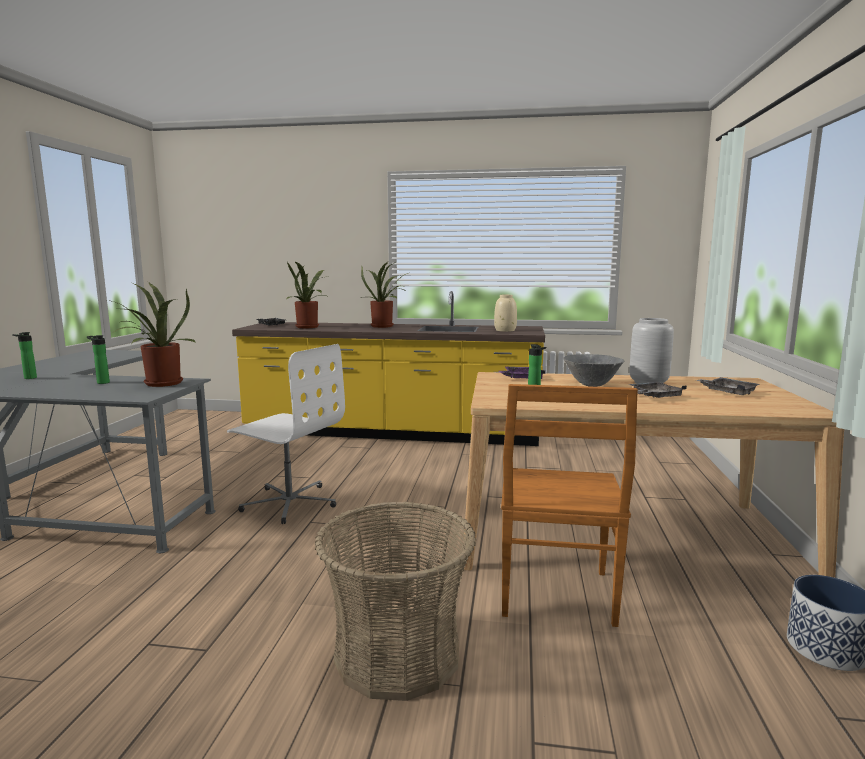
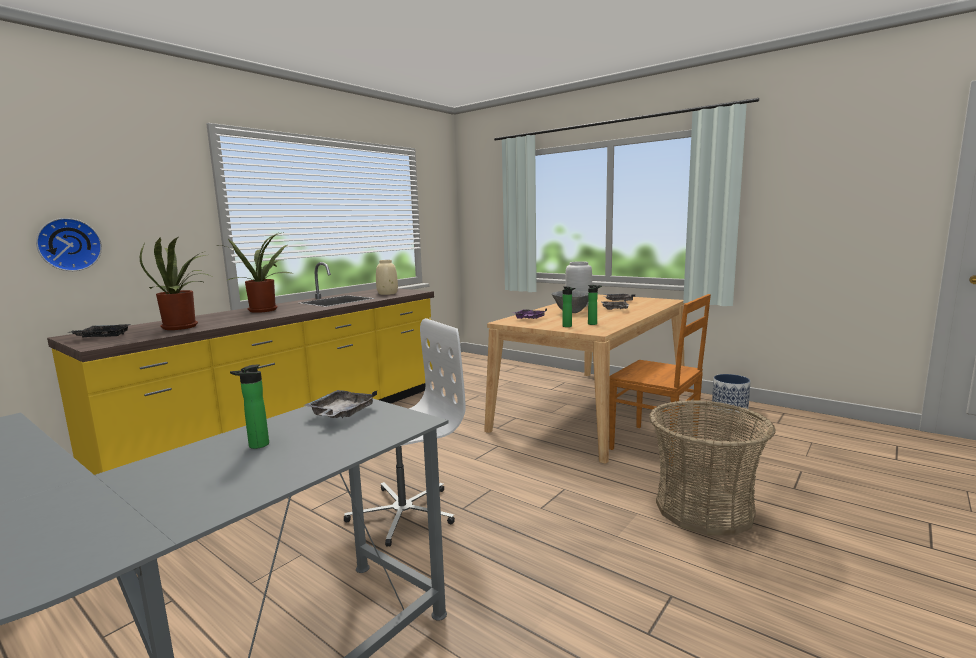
camera: 60 degrees left, 0 degrees up
bottle [12,332,37,379] -> bottle moved to [563,286,575,327]
potted plant [112,282,197,387] -> grey tray [304,390,377,418]
none -> wall clock [36,218,102,271]

